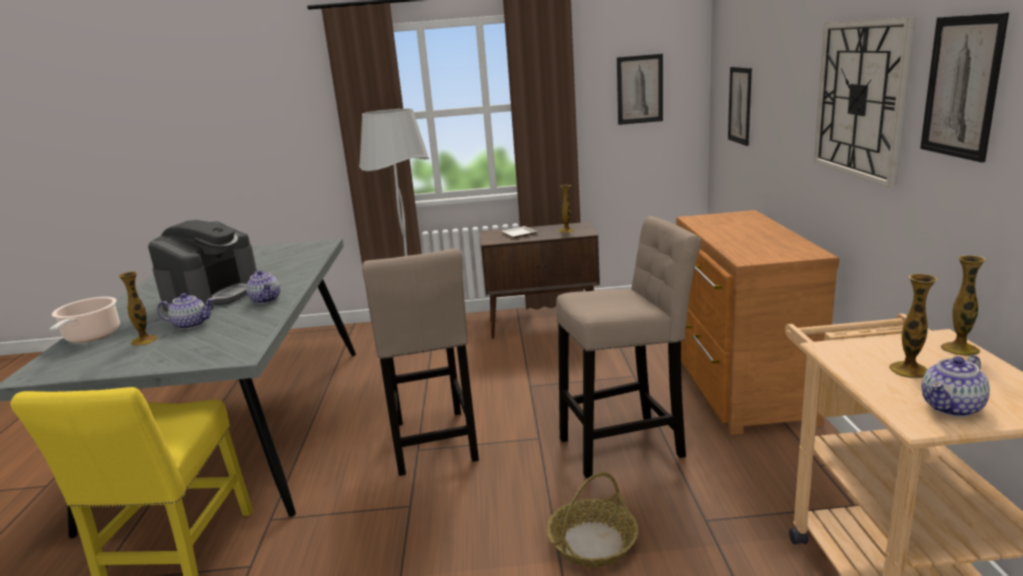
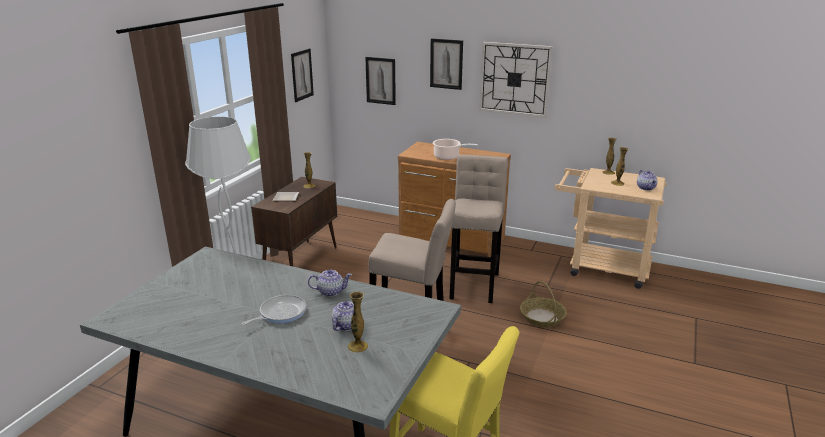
camera: 65 degrees left, 5 degrees up
cooking pot [50,297,120,342] -> cooking pot moved to [433,139,478,160]
coffee machine [148,220,257,312] -> frying pan [242,295,306,325]
picture [920,12,1009,162] -> picture moved to [430,38,463,90]

